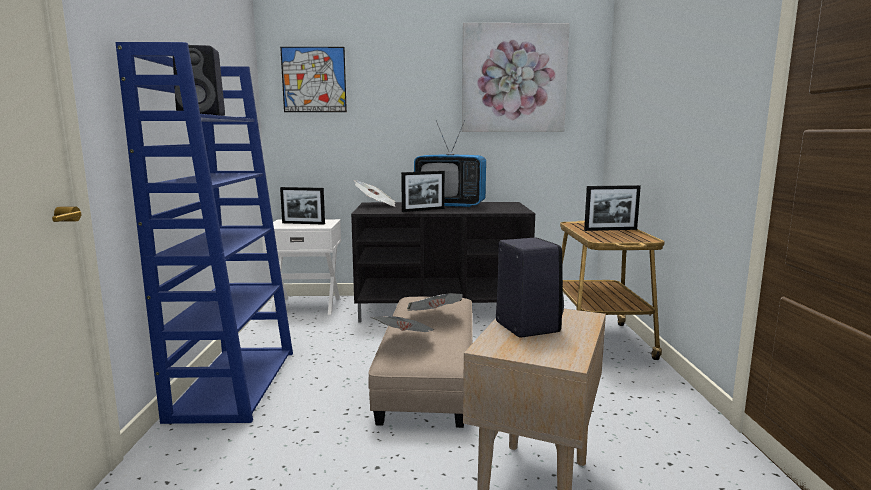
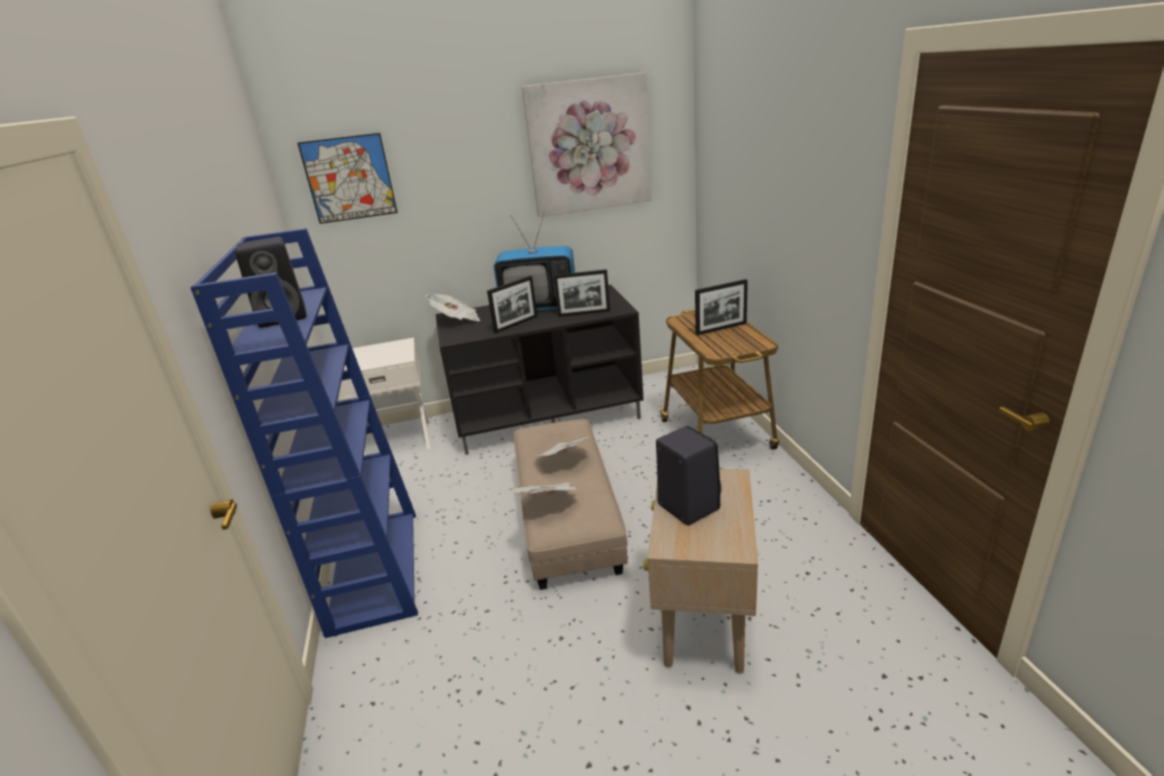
camera: 10 degrees left, 15 degrees up
picture frame [280,187,325,225] -> picture frame moved to [554,269,610,317]

